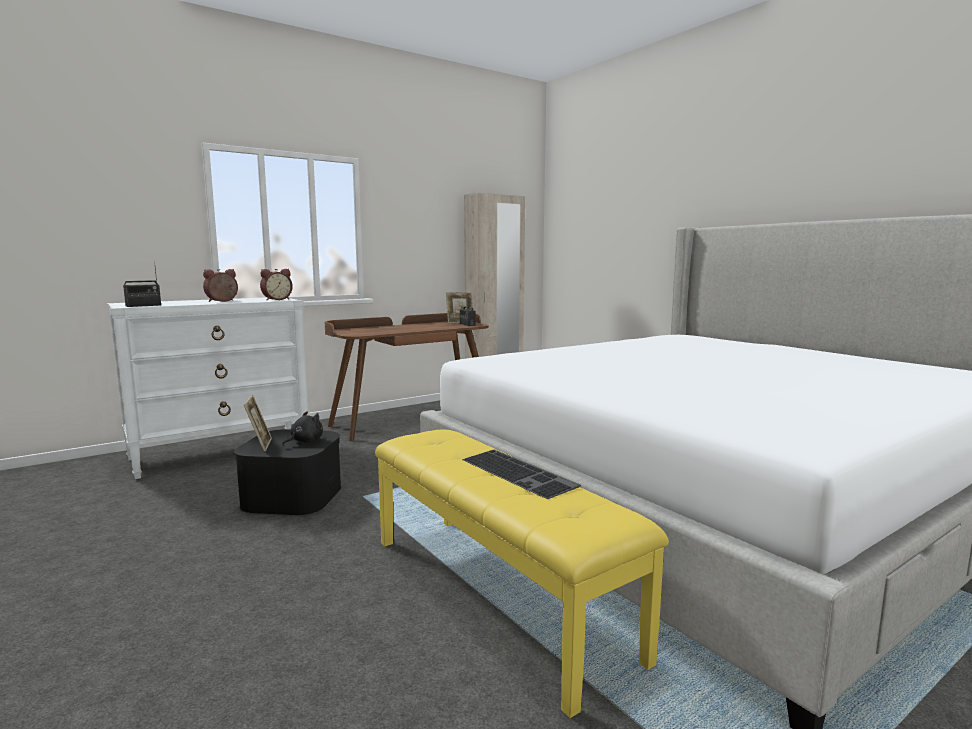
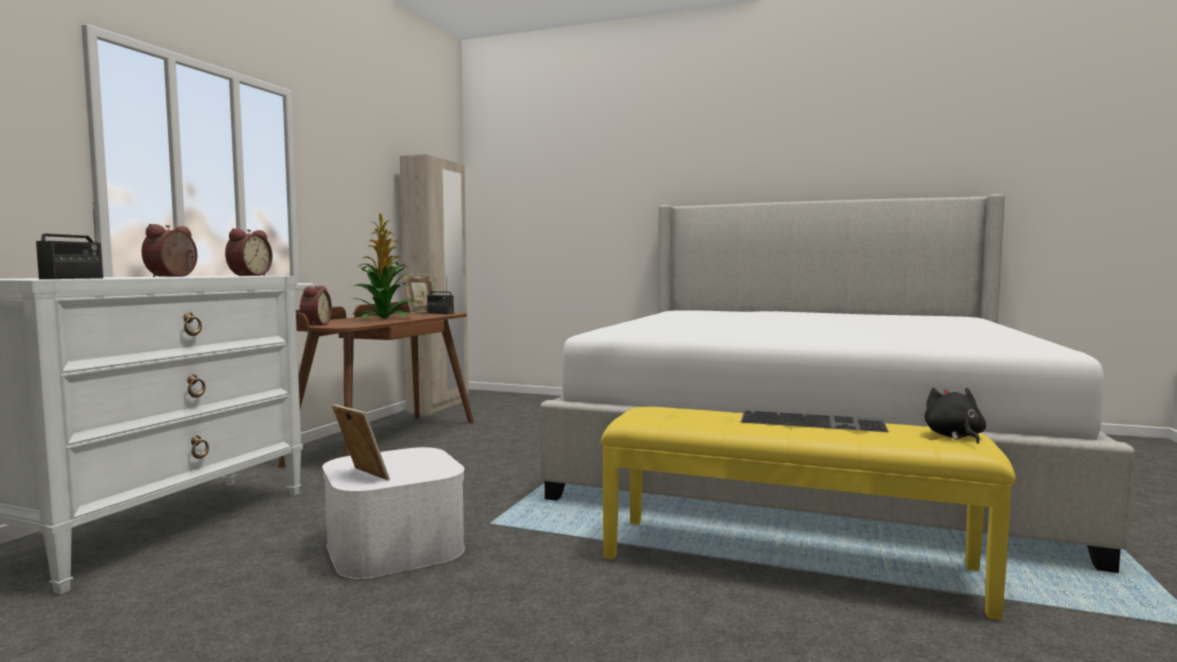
camera: 35 degrees left, 5 degrees down
black storage box [234,429,341,515] -> white storage box [322,447,465,579]
black plush toy [282,411,323,446] -> black plush toy moved to [925,388,986,444]
none -> alarm clock [299,286,332,326]
none -> potted plant [351,214,418,319]

